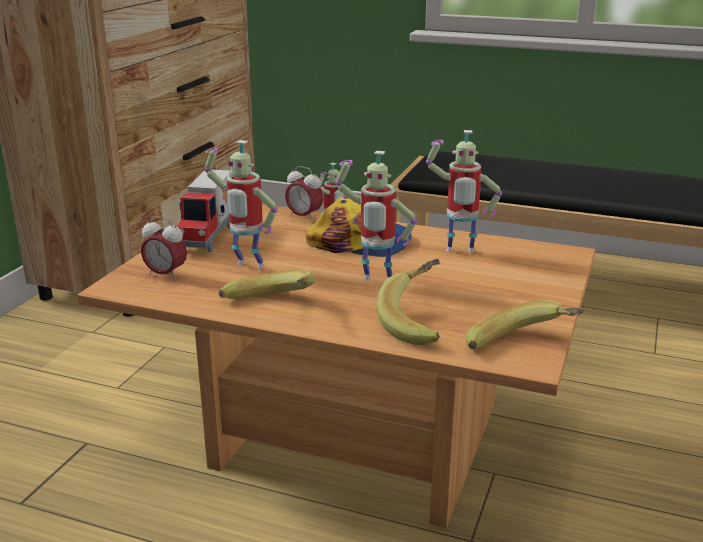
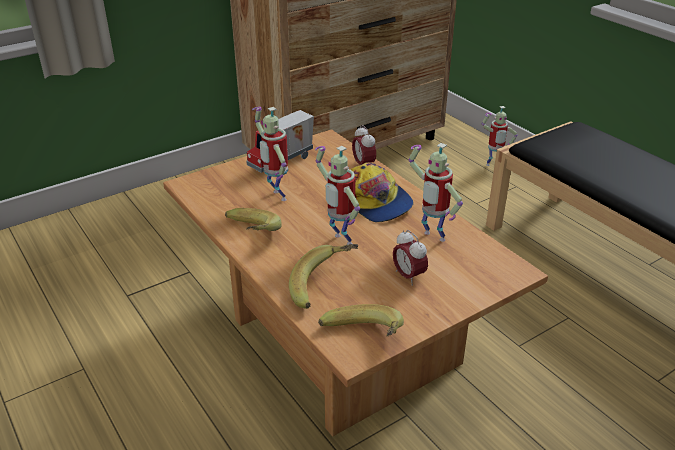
camera: 35 degrees right, 10 degrees up
alarm clock [141,216,187,281] -> alarm clock moved to [393,230,428,286]

